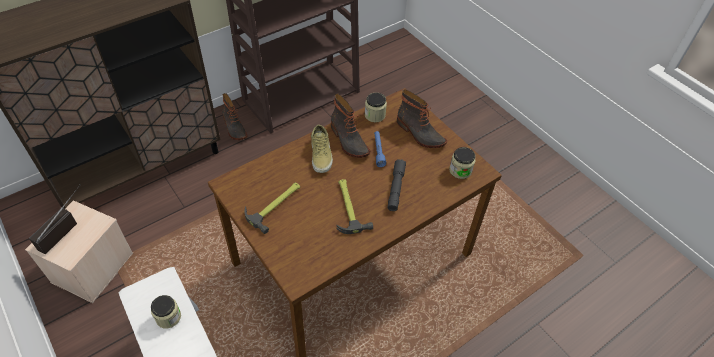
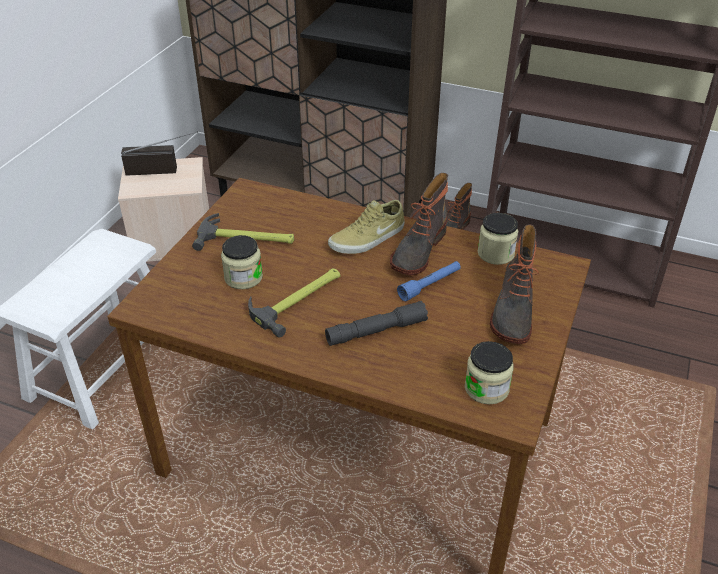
camera: 60 degrees right, 10 degrees down
jar [151,295,181,329] -> jar moved to [221,235,263,289]

